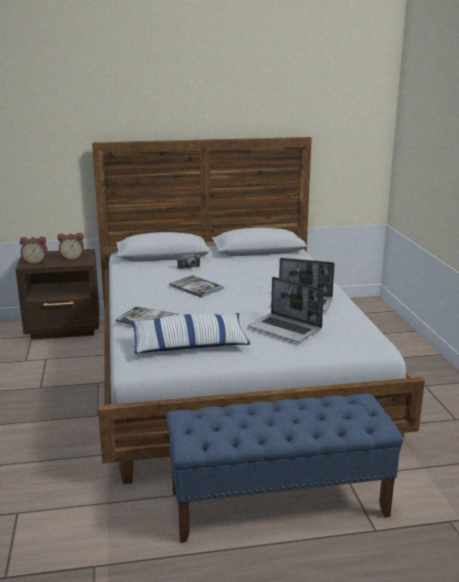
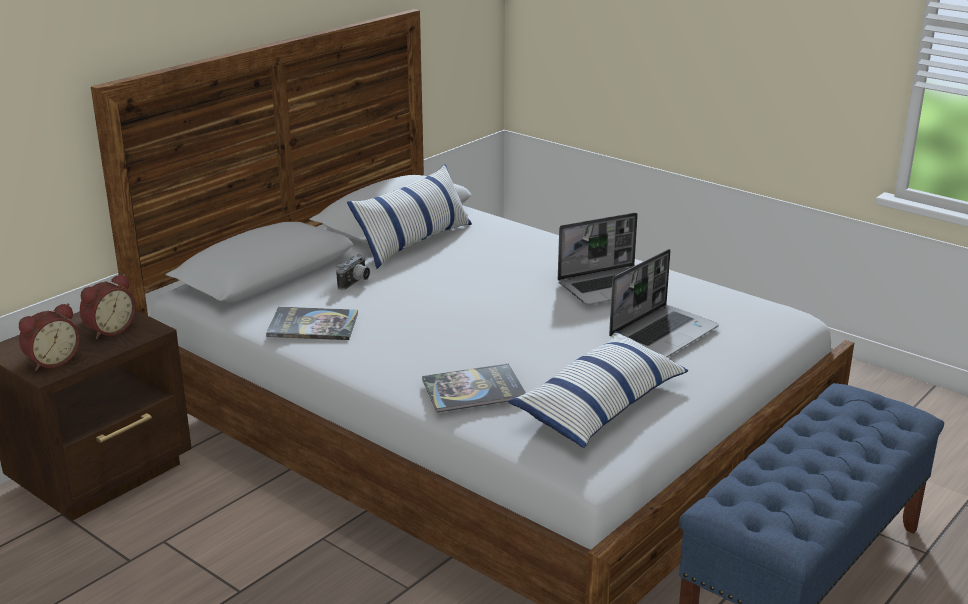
camera: 40 degrees left, 5 degrees up
book [169,275,224,297] -> book moved to [266,307,358,340]
laptop [248,277,324,342] -> laptop turned 45 degrees counterclockwise [609,249,719,357]
none -> pillow [347,164,472,269]

